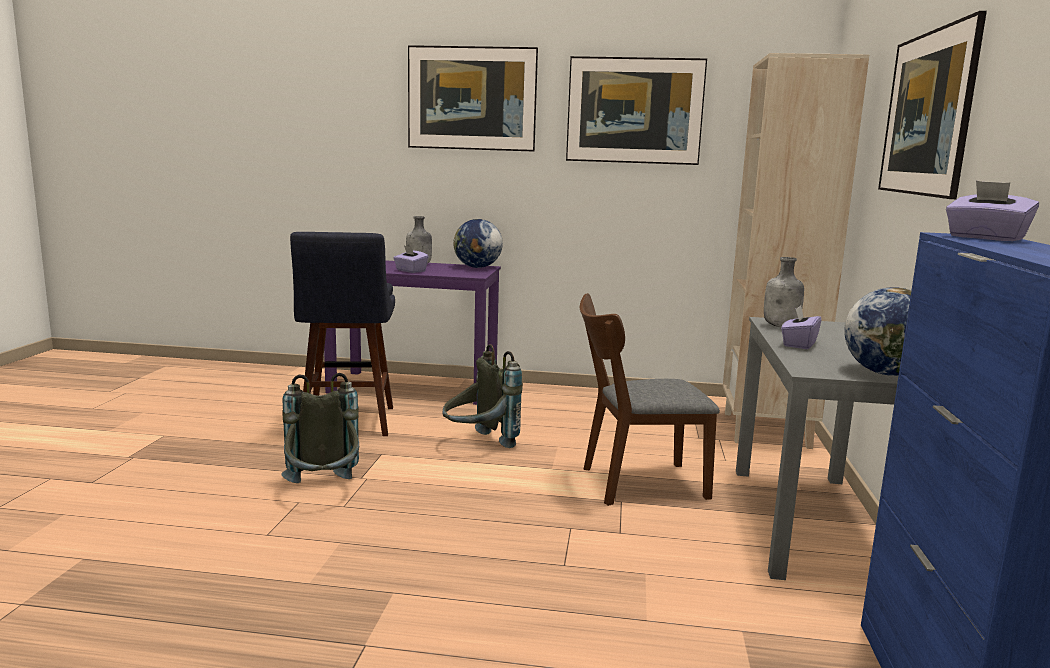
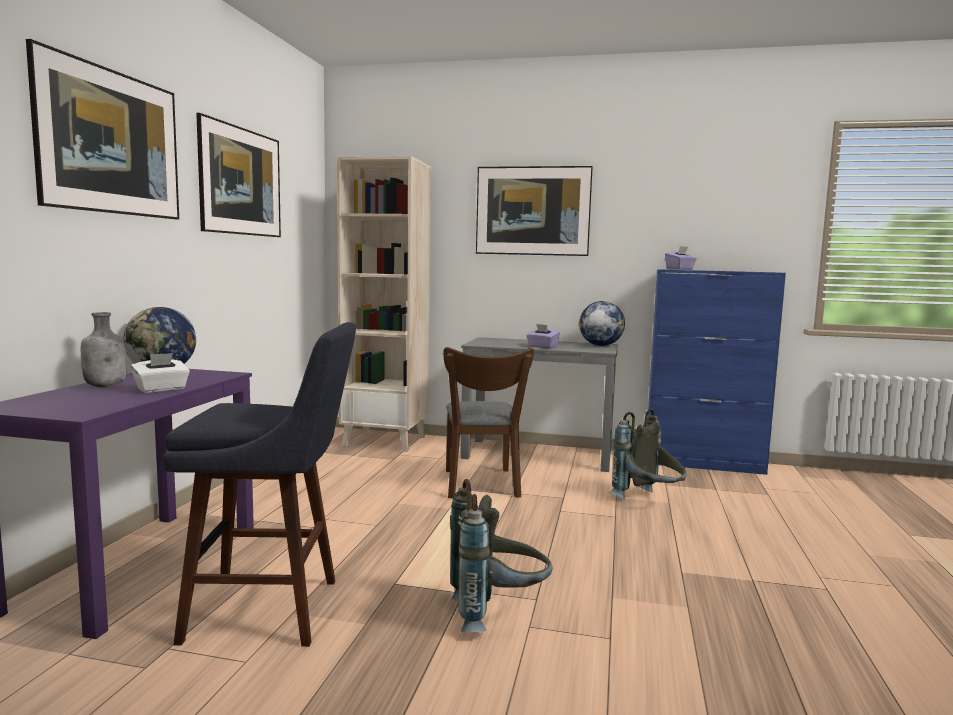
camera: 85 degrees left, 5 degrees down
purple tissue box [393,246,429,273] -> white tissue box [131,353,190,393]
grey backpack [443,344,523,448] -> grey backpack moved to [609,409,686,500]
grey bottle [764,257,804,327] -> none

